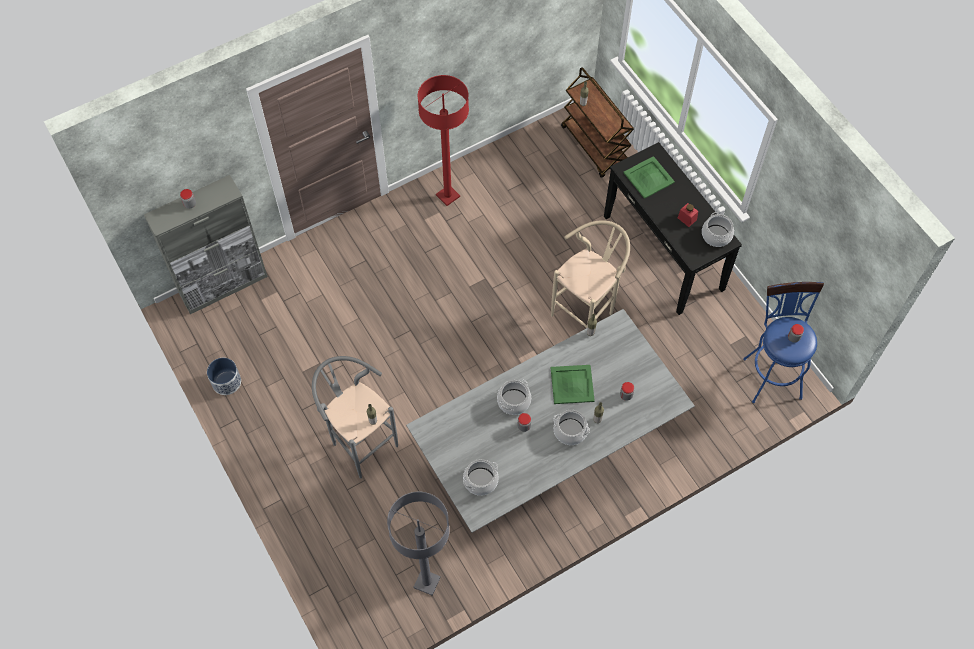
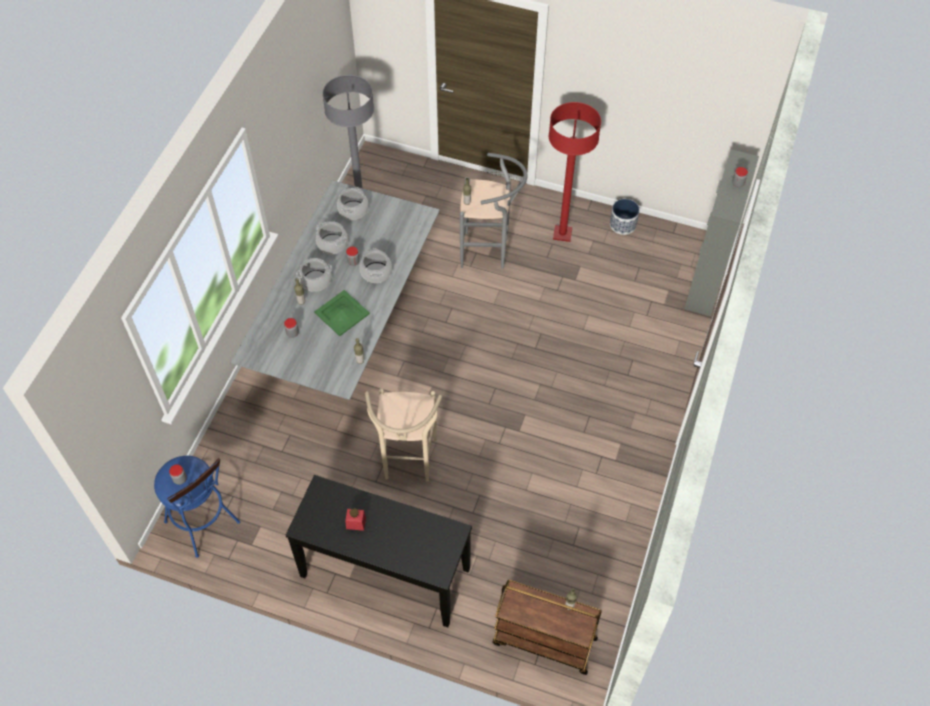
camera: 140 degrees right, 5 degrees down
red floor lamp [418,75,469,206] -> red floor lamp moved to [549,102,601,242]
green tray [623,156,675,199] -> none
cooking pot [702,212,734,247] -> cooking pot moved to [316,221,348,254]

